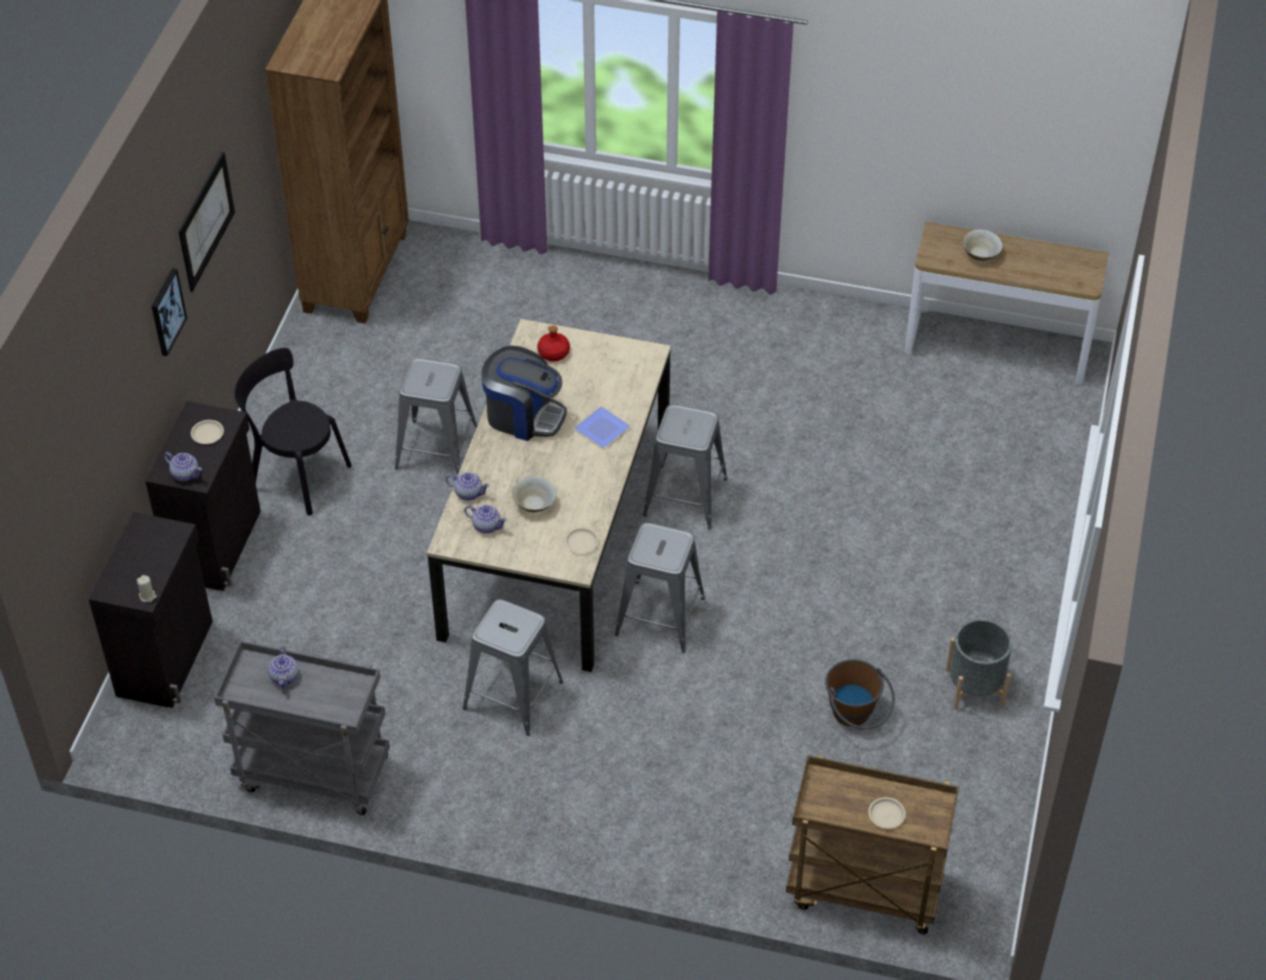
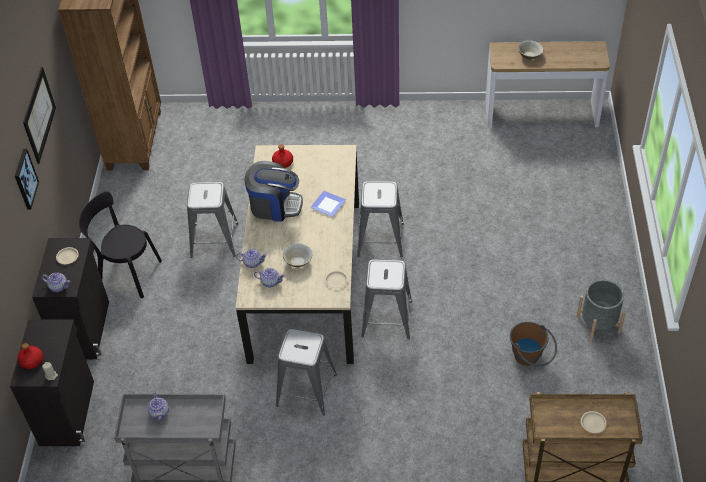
camera: 10 degrees left, 0 degrees up
none -> red bottle [17,343,43,369]

